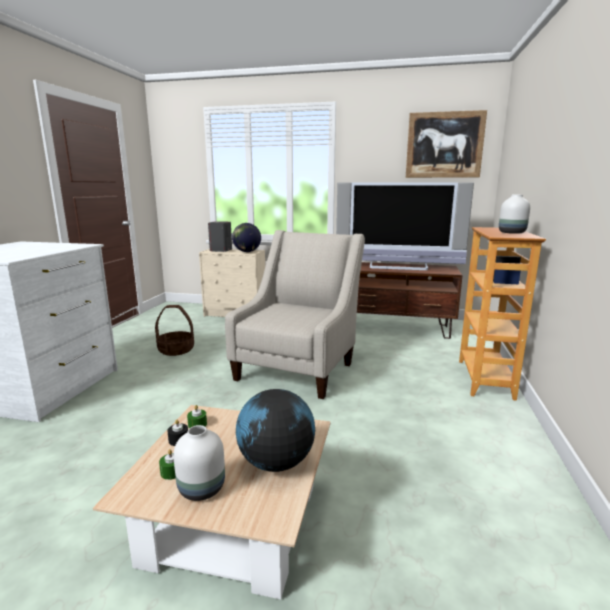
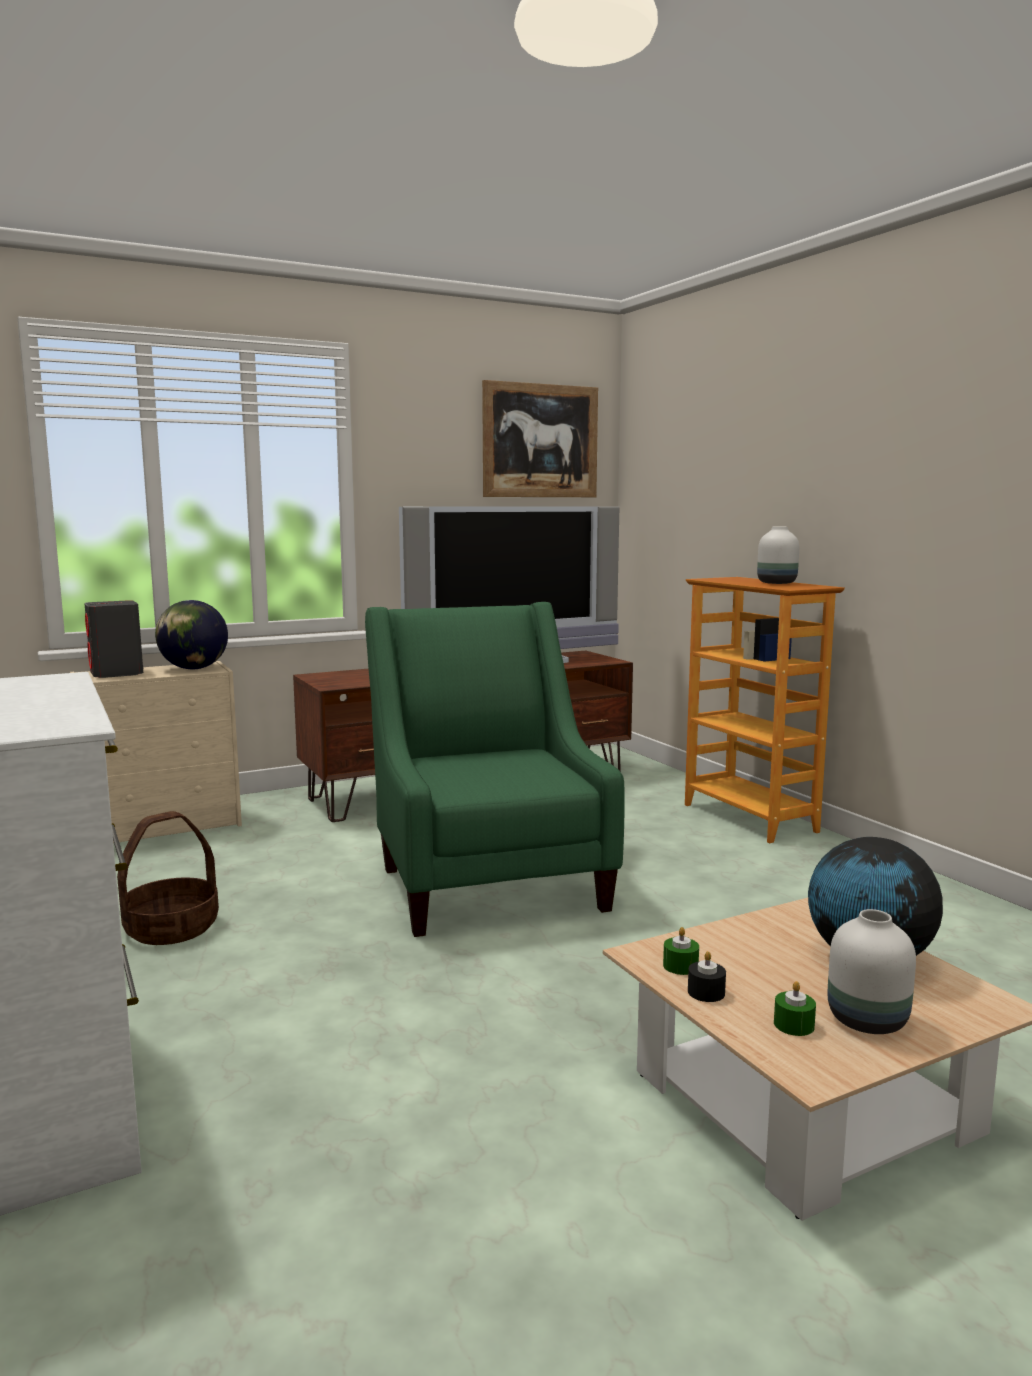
camera: 40 degrees left, 5 degrees down
beige armchair [225,230,365,399] -> green armchair [365,602,625,937]

